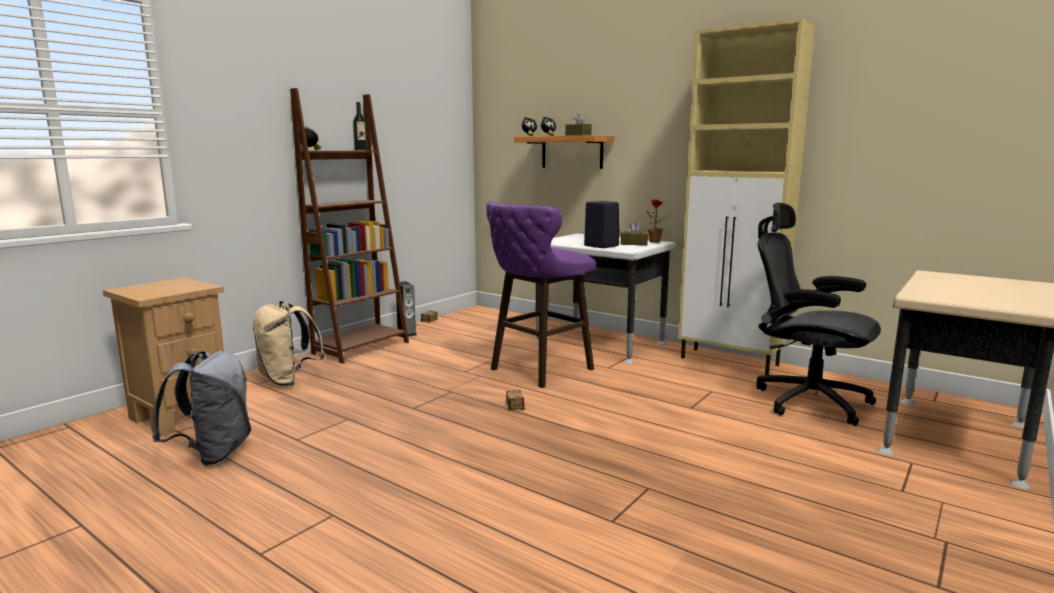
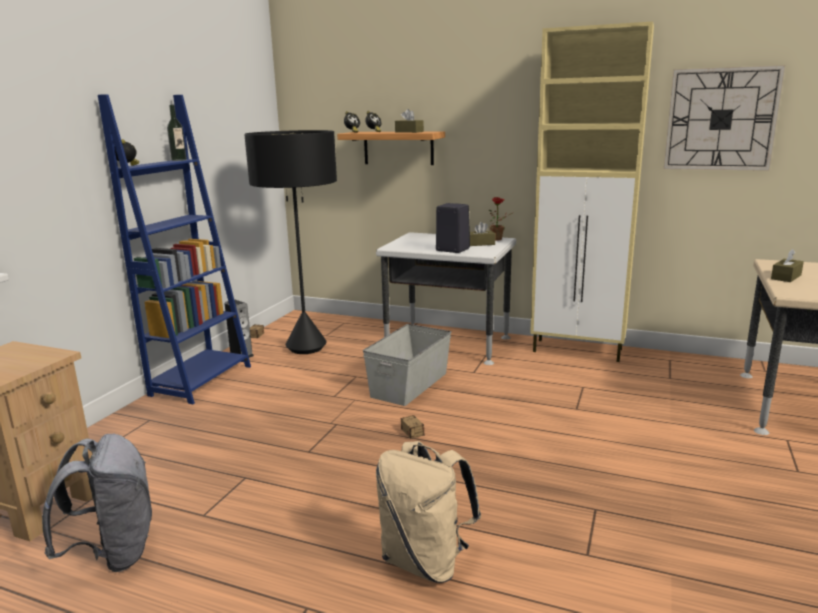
camera: 15 degrees left, 5 degrees up
beige backpack [253,301,325,386] -> beige backpack moved to [376,441,481,583]
brown bookcase [290,88,409,364] -> blue bookcase [98,94,251,404]
purple stool [486,201,596,388] -> grey storage box [363,324,451,406]
office chair [756,203,881,426] -> none
none -> black floor lamp [244,130,337,354]
none -> wall clock [664,65,785,171]
none -> brown tissue box [771,249,804,282]

